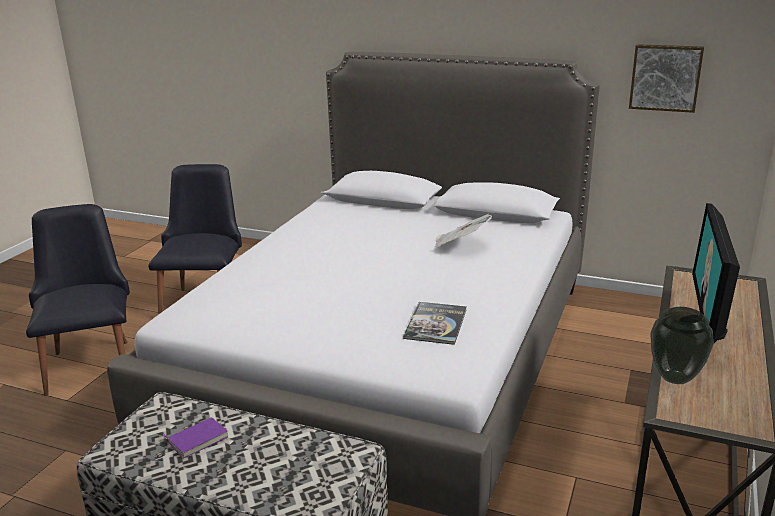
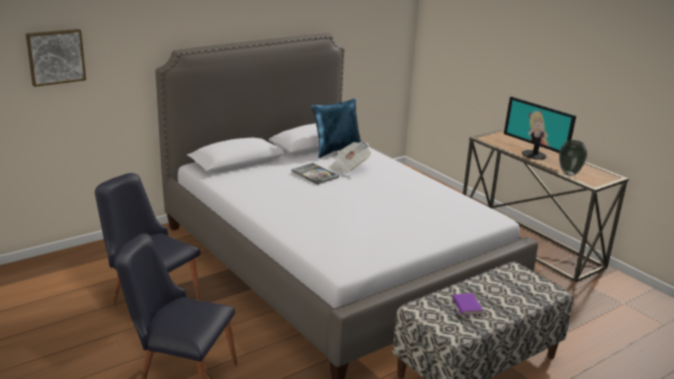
camera: 60 degrees left, 0 degrees up
book [403,302,467,345] -> book moved to [292,163,339,184]
picture [629,44,704,113] -> picture moved to [26,29,86,87]
none -> blue pillow [311,98,362,158]

